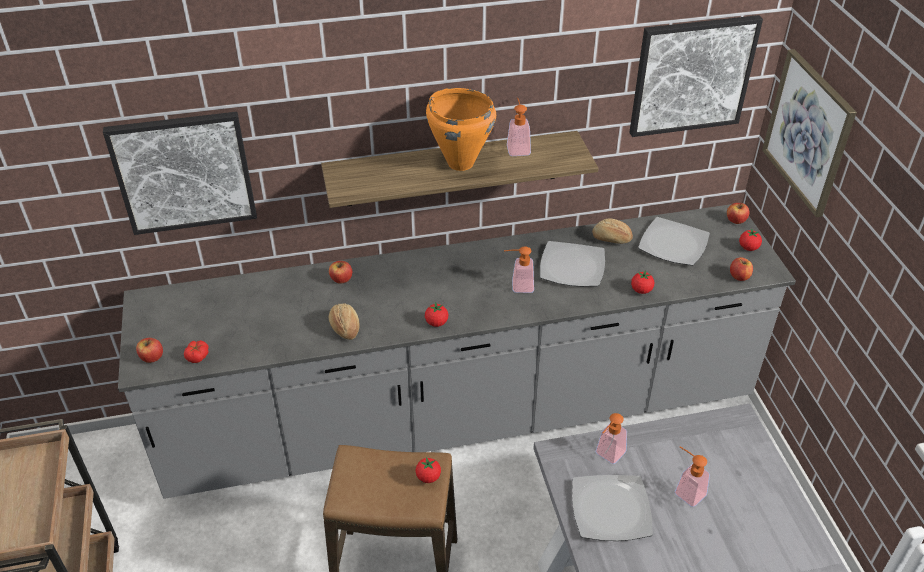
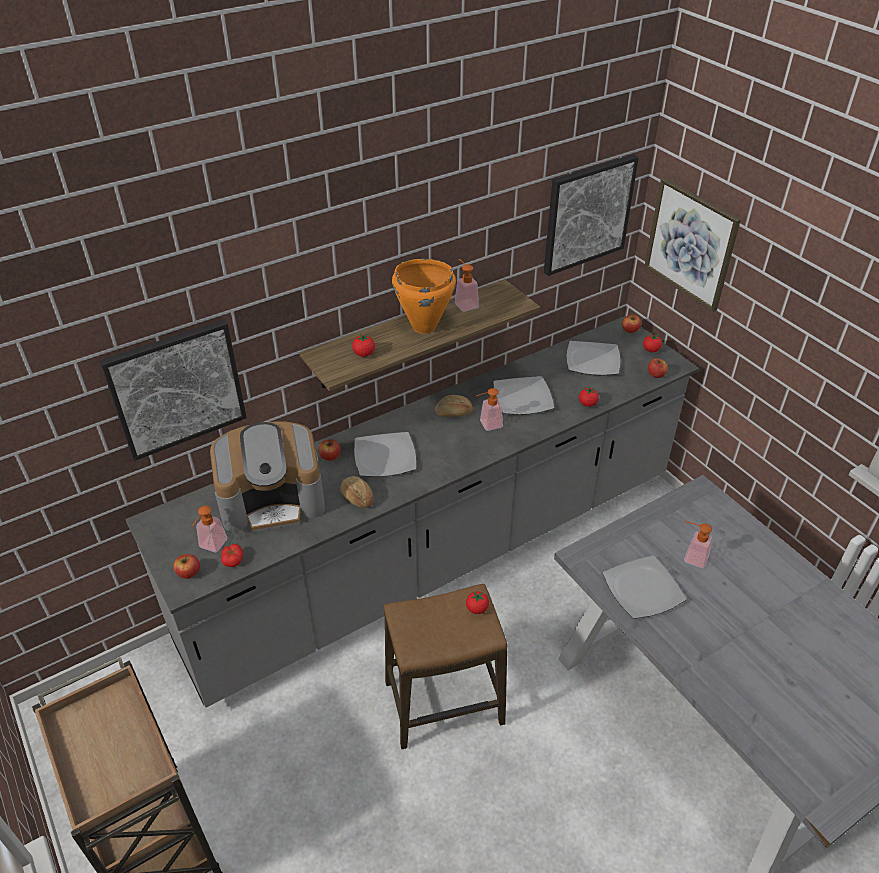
camera: 20 degrees left, 0 degrees up
tomato [425,302,448,327] -> tomato moved to [352,334,375,357]
bread [592,219,633,244] -> bread moved to [435,395,473,417]
soap dispenser [596,413,627,464] -> soap dispenser moved to [192,506,227,553]
none -> coffee machine [210,421,325,532]
none -> plate [354,432,416,477]

